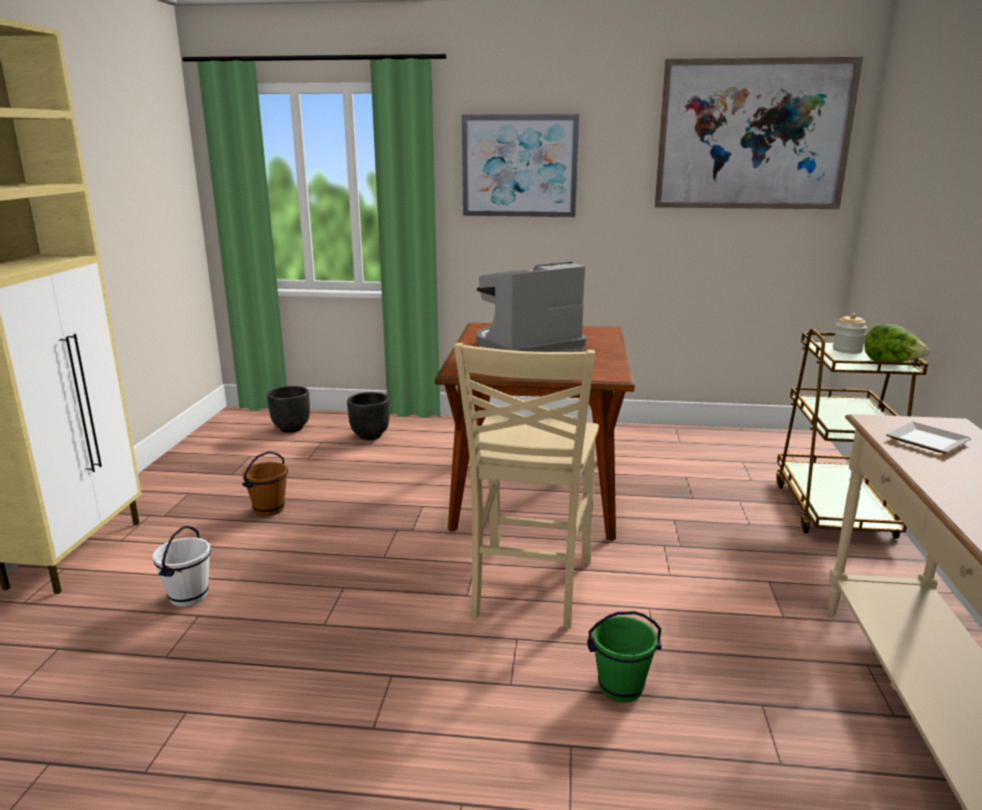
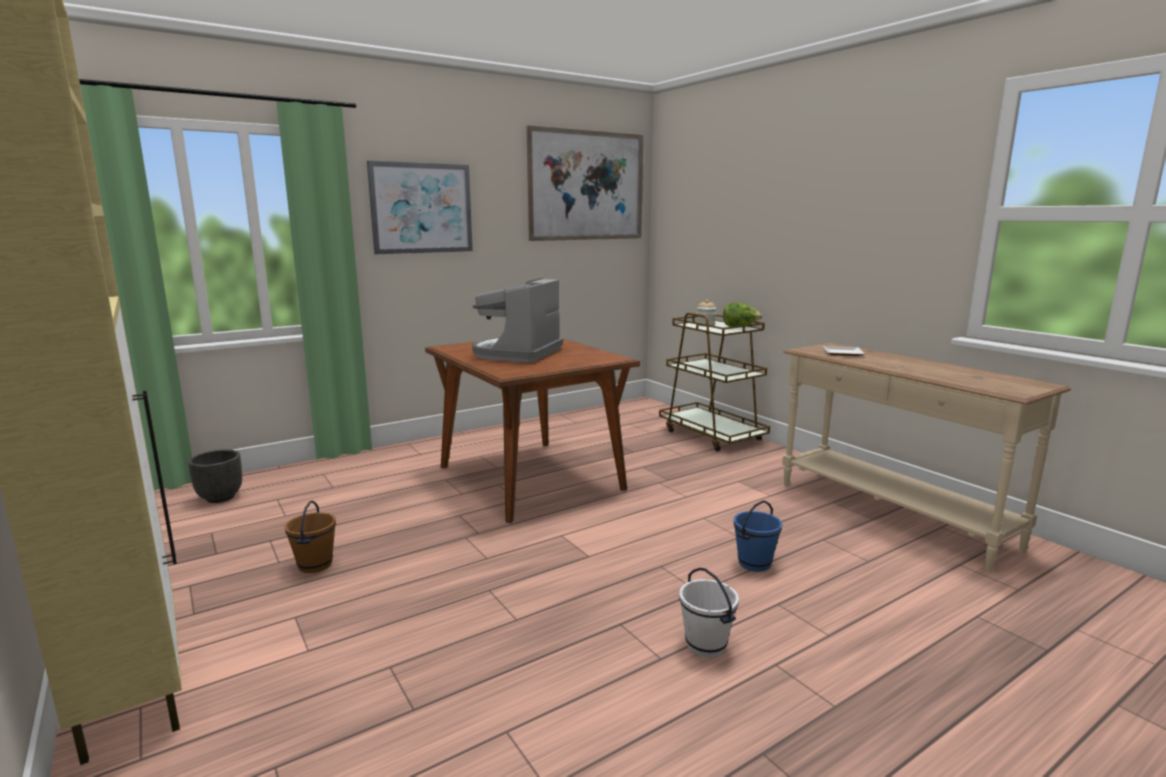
camera: 40 degrees left, 5 degrees down
white bucket [153,526,211,607] -> white bucket moved to [679,568,739,658]
black planter [347,392,389,440] -> none
beige chair [454,343,599,629] -> none
green bucket [587,611,662,702] -> blue bucket [734,501,782,572]

